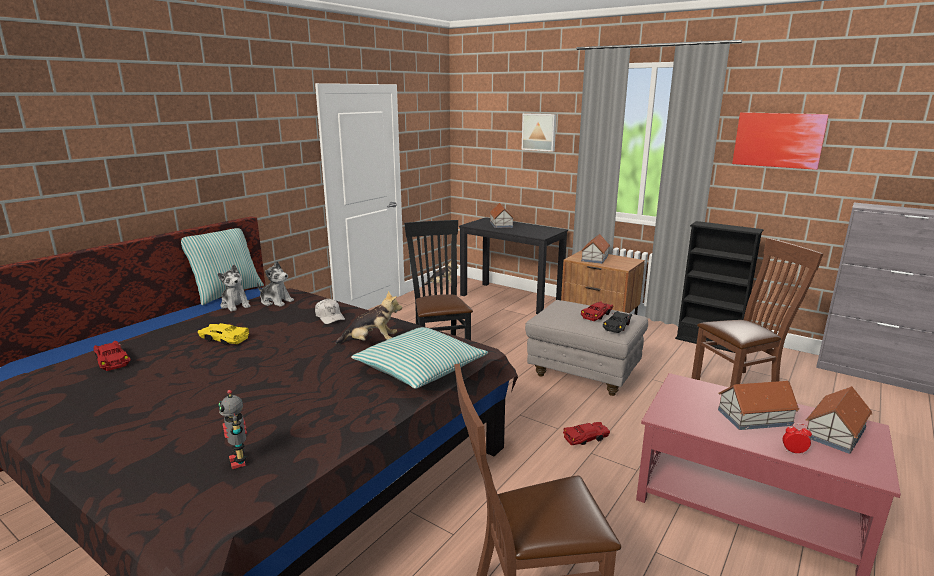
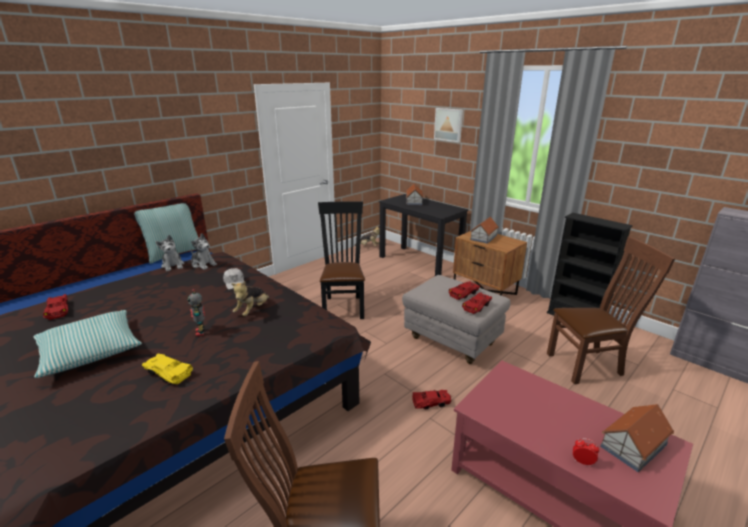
camera: 10 degrees right, 5 degrees up
yellow toy car [198,323,249,345] -> yellow toy car moved to [142,354,193,384]
toy robot [219,390,247,469] -> toy robot moved to [188,289,205,336]
plush toy [335,291,402,344] -> plush toy turned 105 degrees clockwise [231,281,269,316]
pillow [351,327,488,389] -> pillow moved to [33,310,142,378]
black toy car [602,311,632,333] -> red toy car [462,292,492,314]
toy house [718,381,800,430] -> none
picture [732,112,829,170] -> none

